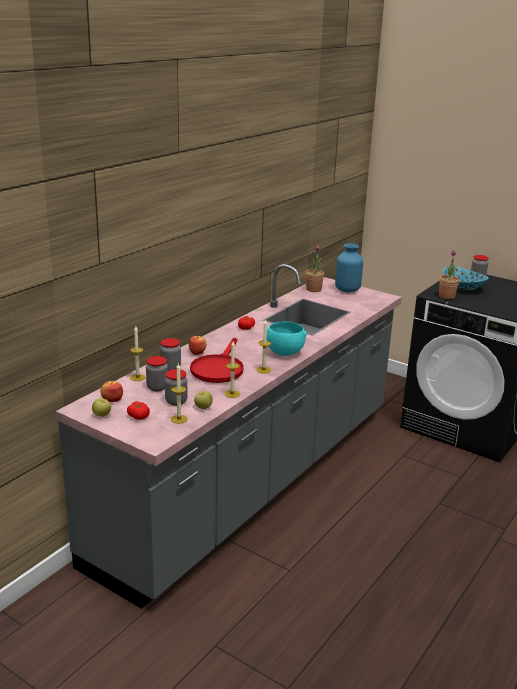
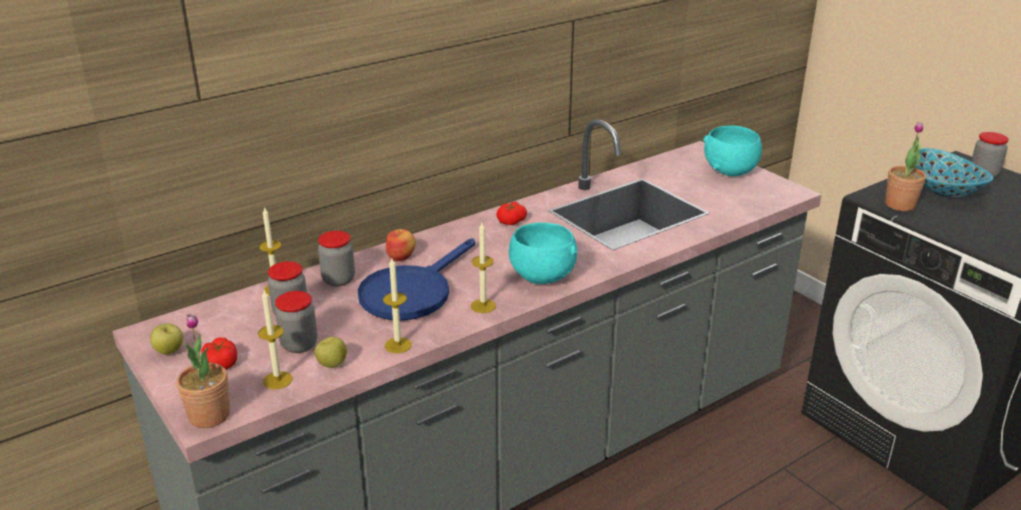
camera: 20 degrees right, 5 degrees up
apple [101,381,123,402] -> none
red frying pan [190,337,244,383] -> blue frying pan [358,238,475,321]
potted plant [306,245,324,292] -> potted plant moved to [176,313,230,428]
blue vase [335,243,363,293] -> turquoise bowl [703,126,762,176]

